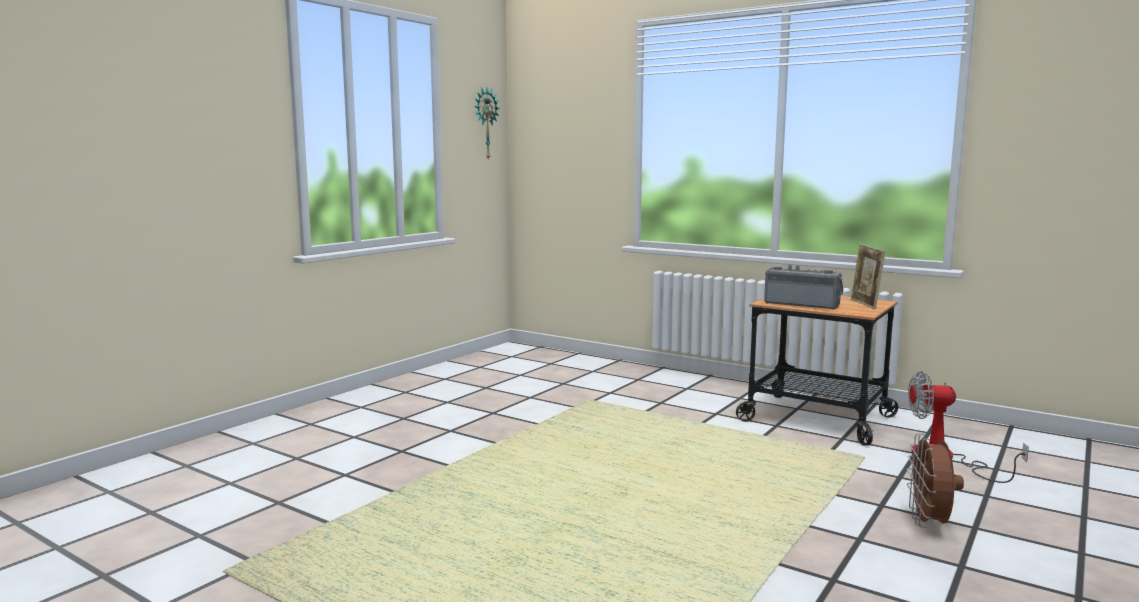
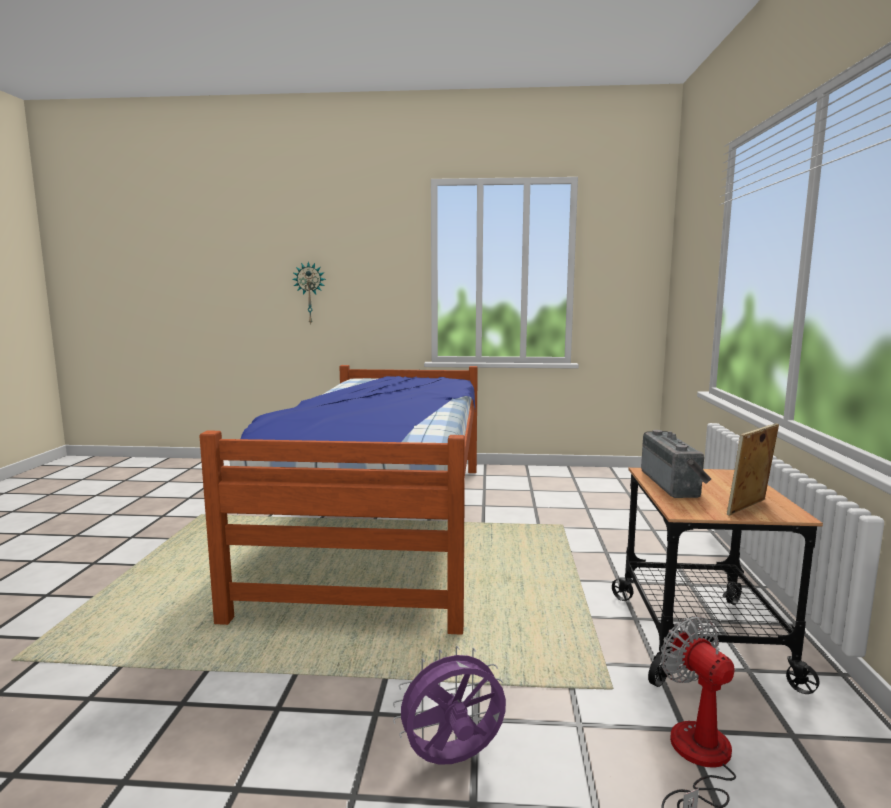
camera: 60 degrees right, 0 degrees up
wall clock [474,88,500,160] -> wall clock moved to [292,261,326,324]
brown fan [907,433,964,528] -> purple fan [393,646,506,764]
none -> bed [199,365,478,635]

